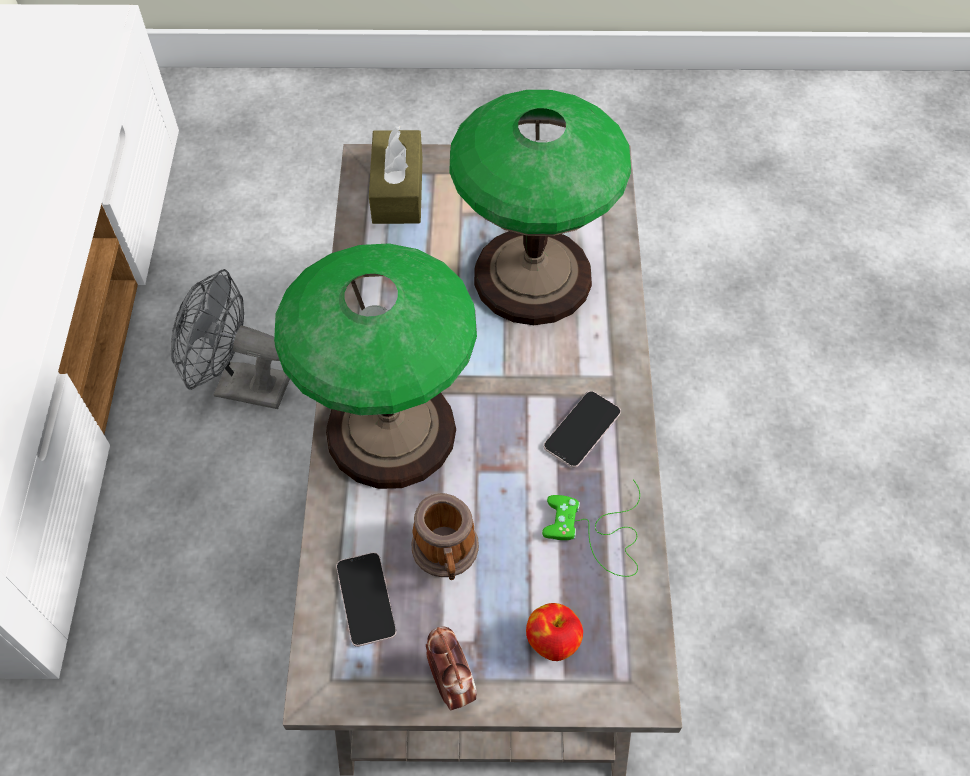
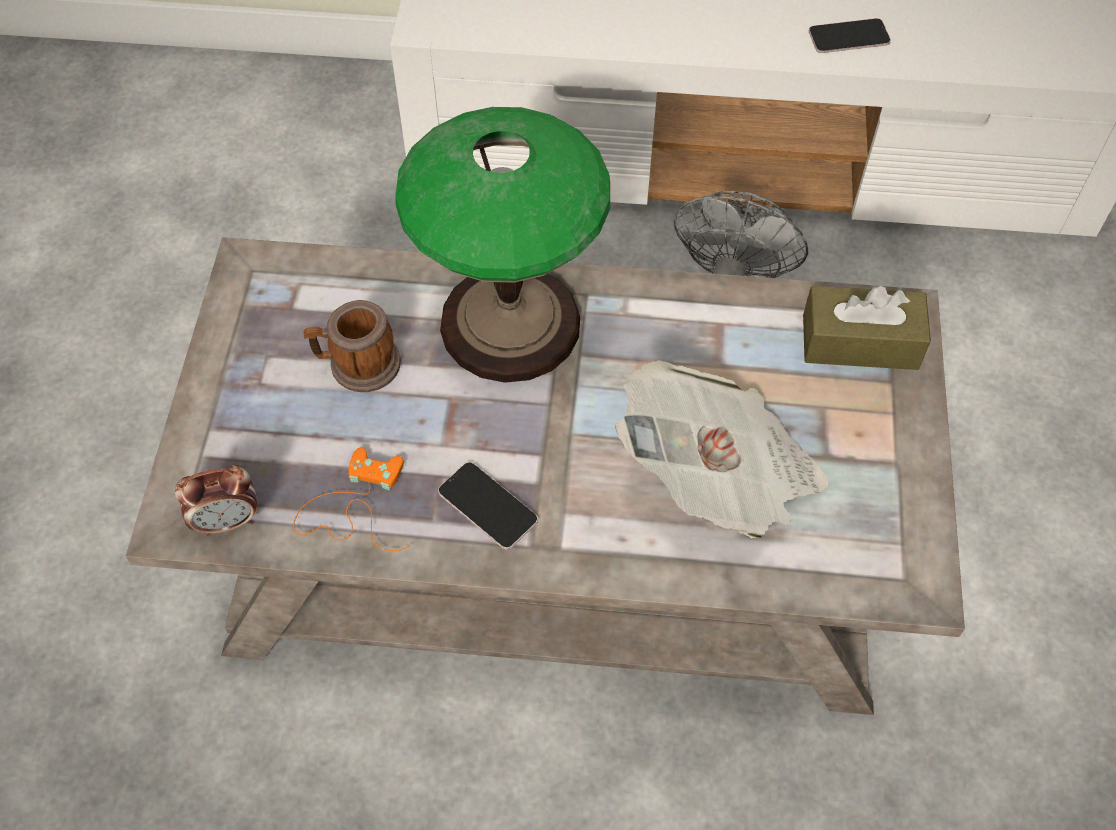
camera: 95 degrees right, 0 degrees up
phone [336,552,397,647] -> phone moved to [809,18,891,53]
alarm clock [426,626,477,710] -> alarm clock moved to [175,465,257,536]
table lamp [449,90,631,325] -> newspaper [615,360,829,539]
apple [526,603,583,661] -> none
green game controller [542,480,640,577] -> orange game controller [293,448,410,551]

